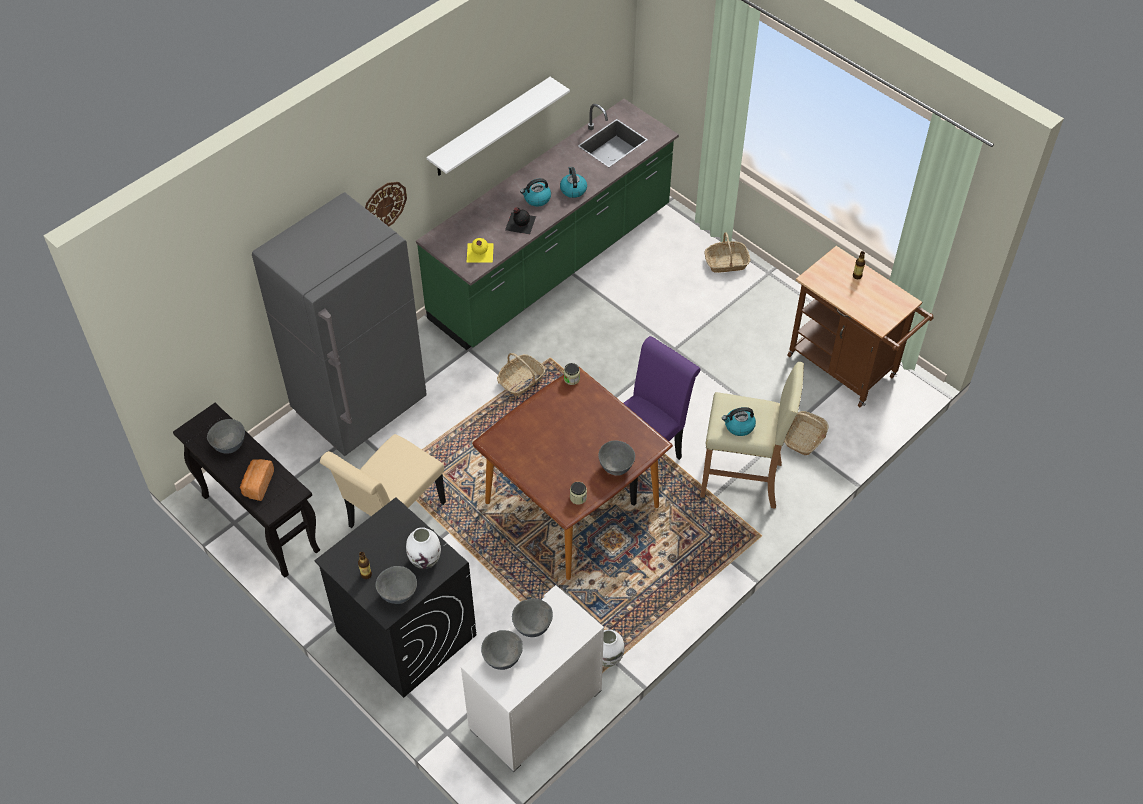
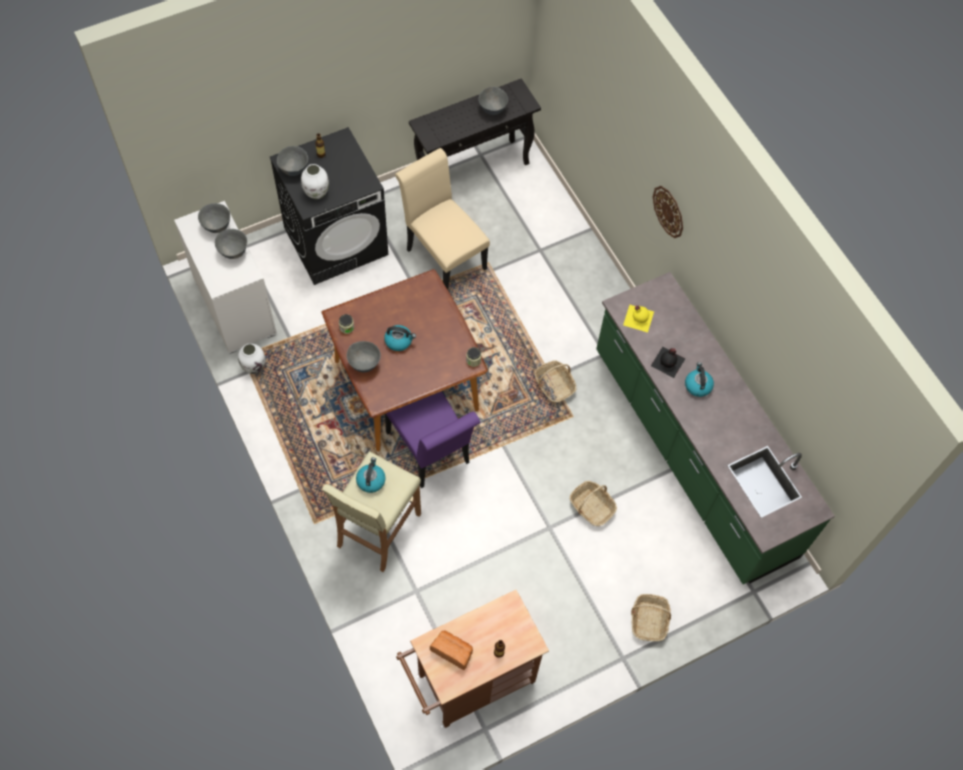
camera: 105 degrees right, 10 degrees up
bread [240,459,274,501] -> bread moved to [430,630,473,670]
grey fridge [252,192,427,456] -> none
white shelf [426,77,570,176] -> none
kettle [560,167,587,198] -> kettle moved to [384,325,416,351]
basket [784,411,829,455] -> basket moved to [570,481,617,526]

